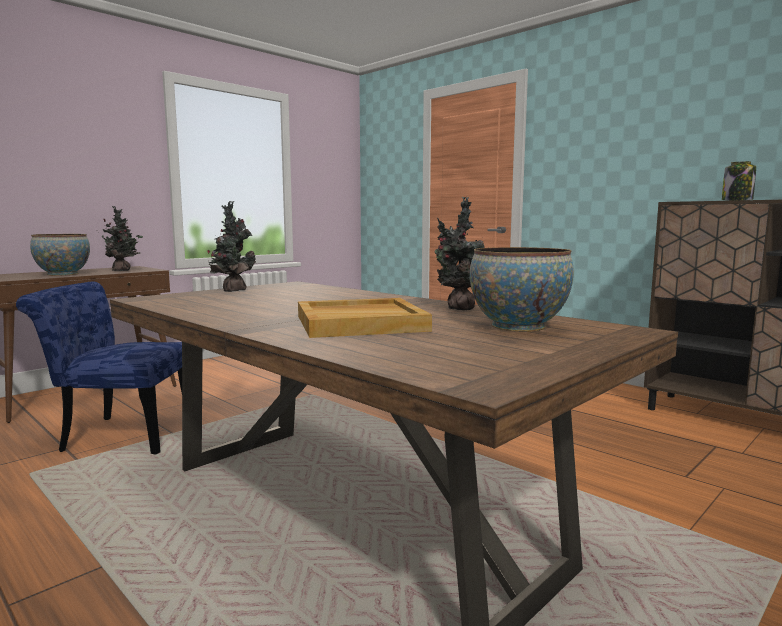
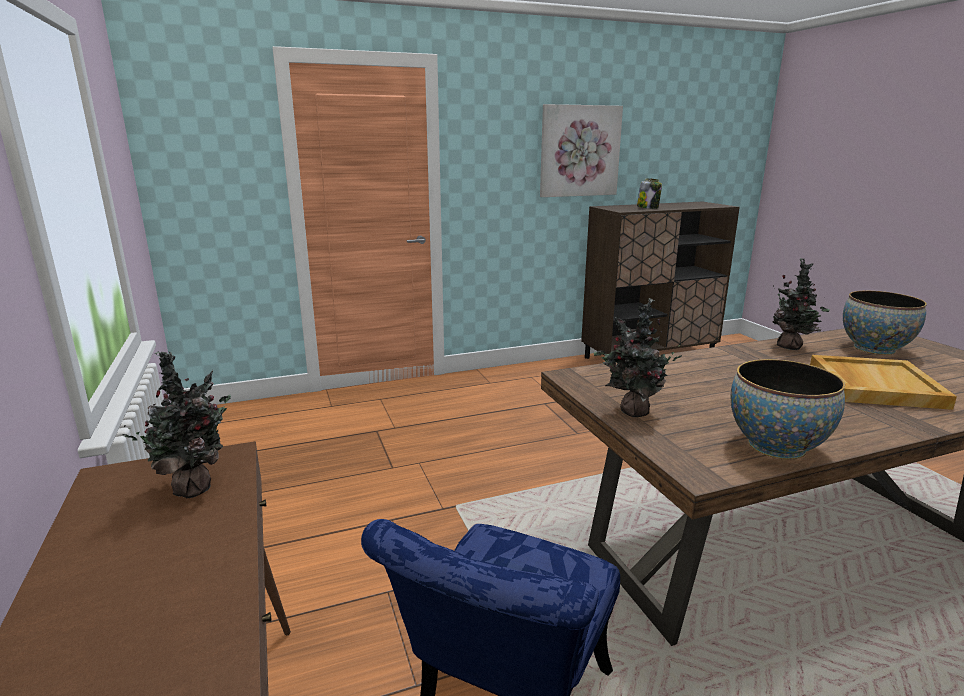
camera: 65 degrees left, 10 degrees up
bowl [30,234,90,276] -> bowl moved to [731,359,845,460]
none -> picture [540,104,623,197]

